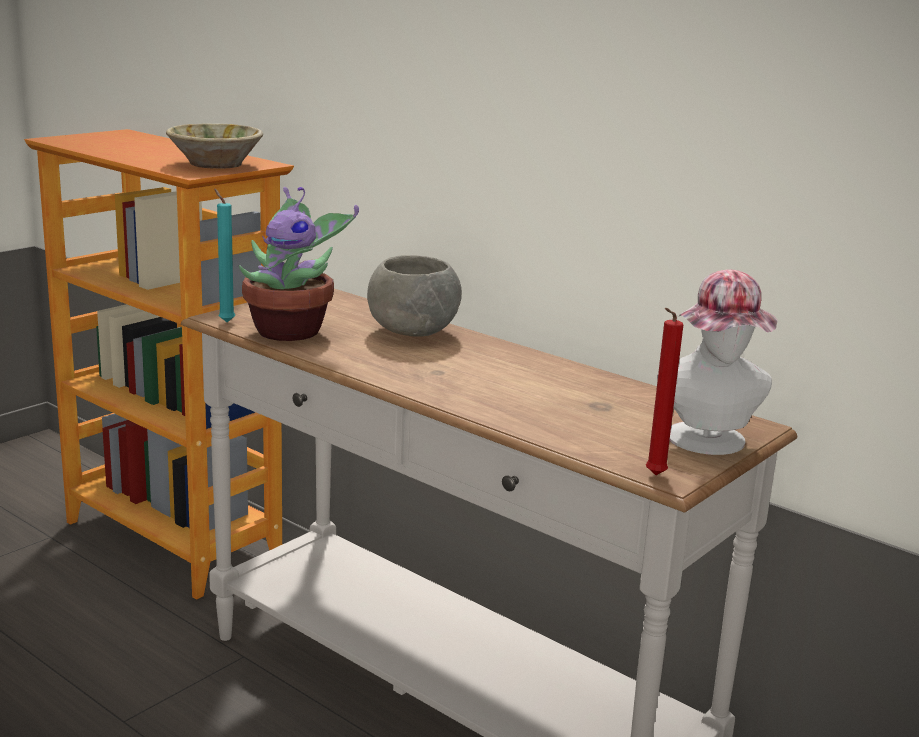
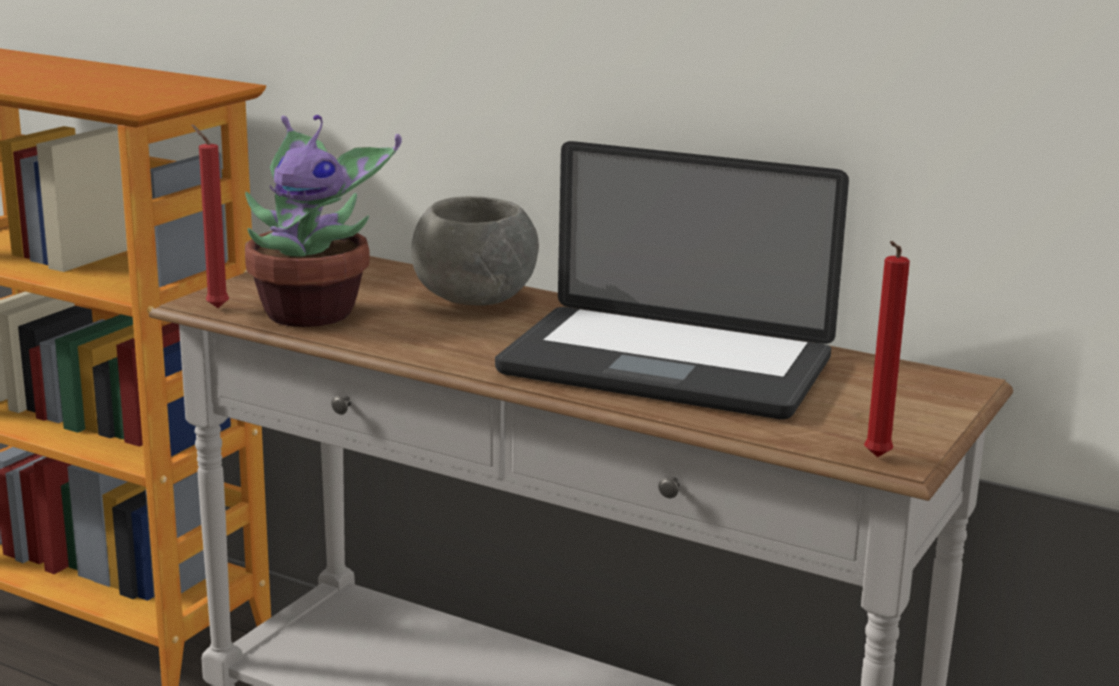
camera: 10 degrees left, 0 degrees up
beige bowl [166,124,263,169] -> none
turquoise candle [214,188,235,322] -> red candle [191,124,229,308]
hat [657,269,778,455] -> none
none -> laptop [495,141,849,420]

